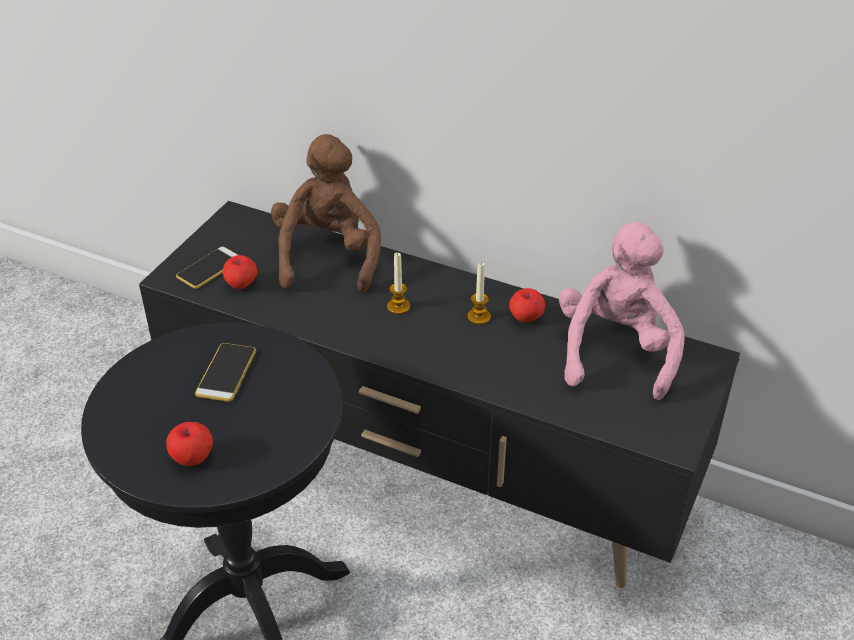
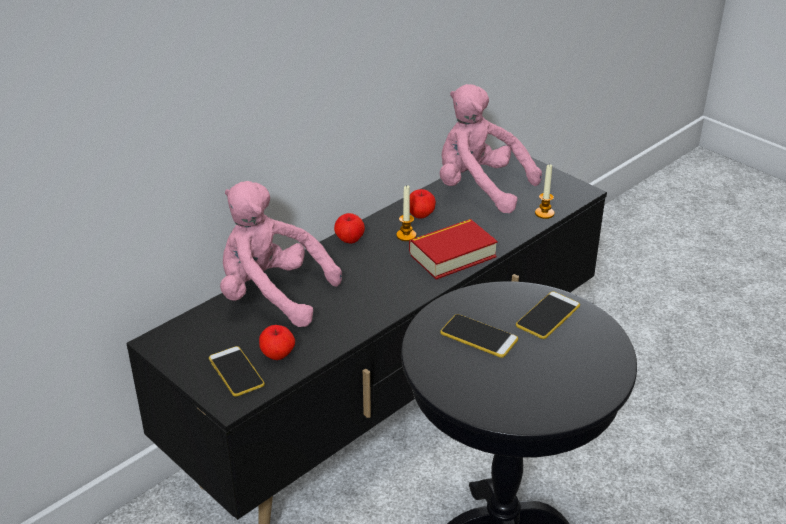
camera: 70 degrees left, 5 degrees down
apple [166,422,213,466] -> apple moved to [334,213,365,244]
brown plush toy [271,134,381,292] -> pink plush toy [220,181,342,327]
candle [387,252,410,314] -> candle moved to [535,164,555,219]
none -> book [409,219,498,280]
none -> phone [516,292,580,339]

